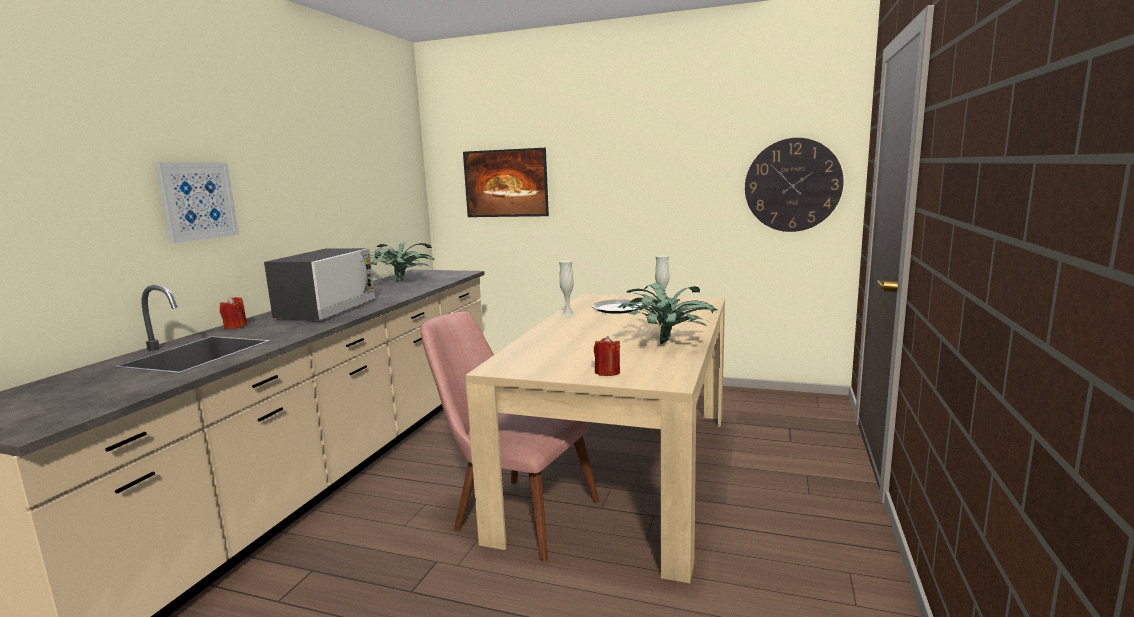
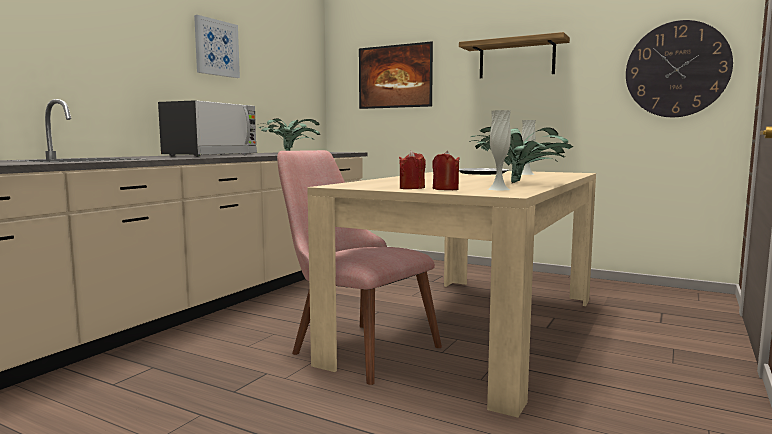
camera: 10 degrees right, 5 degrees down
picture [155,162,239,243] -> picture moved to [194,15,240,78]
red candle [220,297,247,329] -> red candle moved to [399,150,426,189]
white vase [559,260,576,317] -> white vase moved to [488,110,511,190]
none -> shelf [459,32,570,78]

